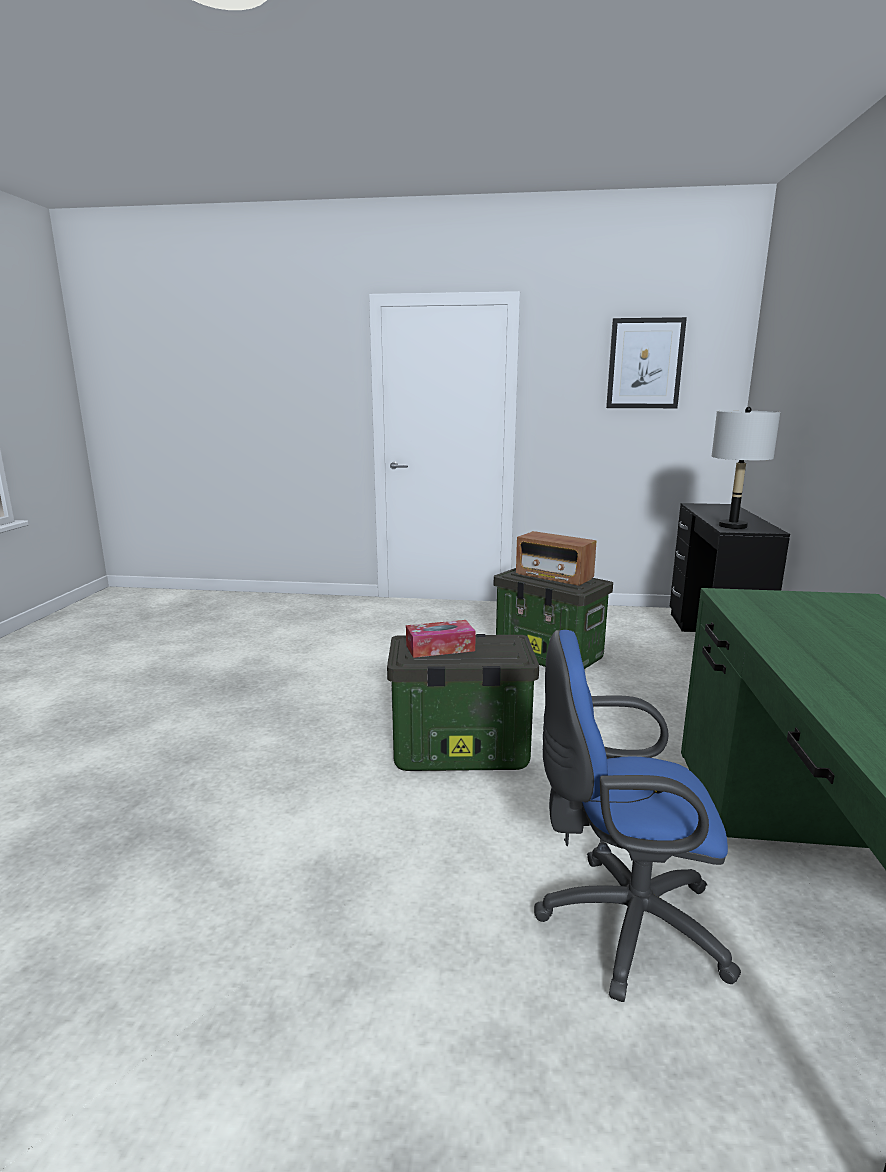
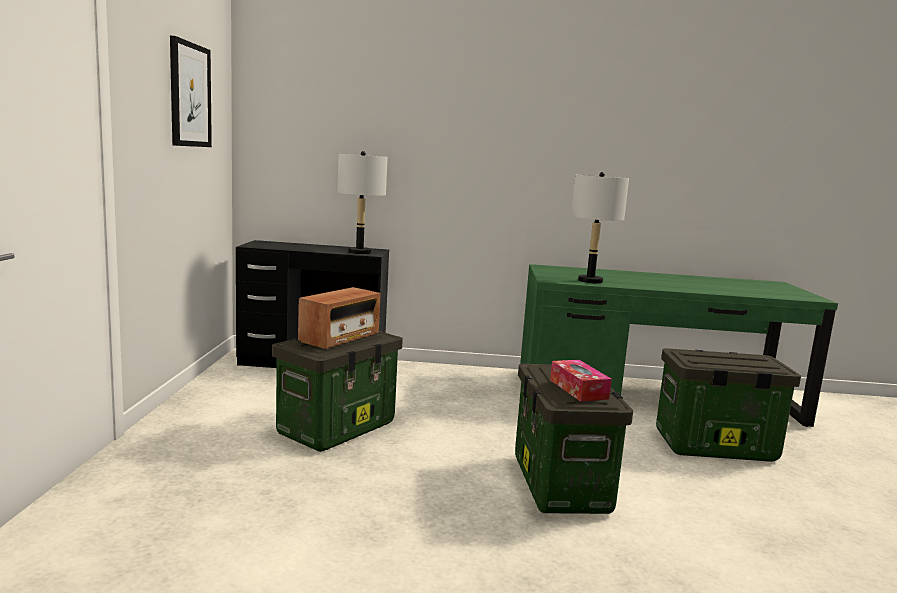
camera: 95 degrees left, 5 degrees down
blue office chair [534,629,741,1002] -> storage box [656,348,801,462]
none -> grey table lamp [571,172,629,283]

